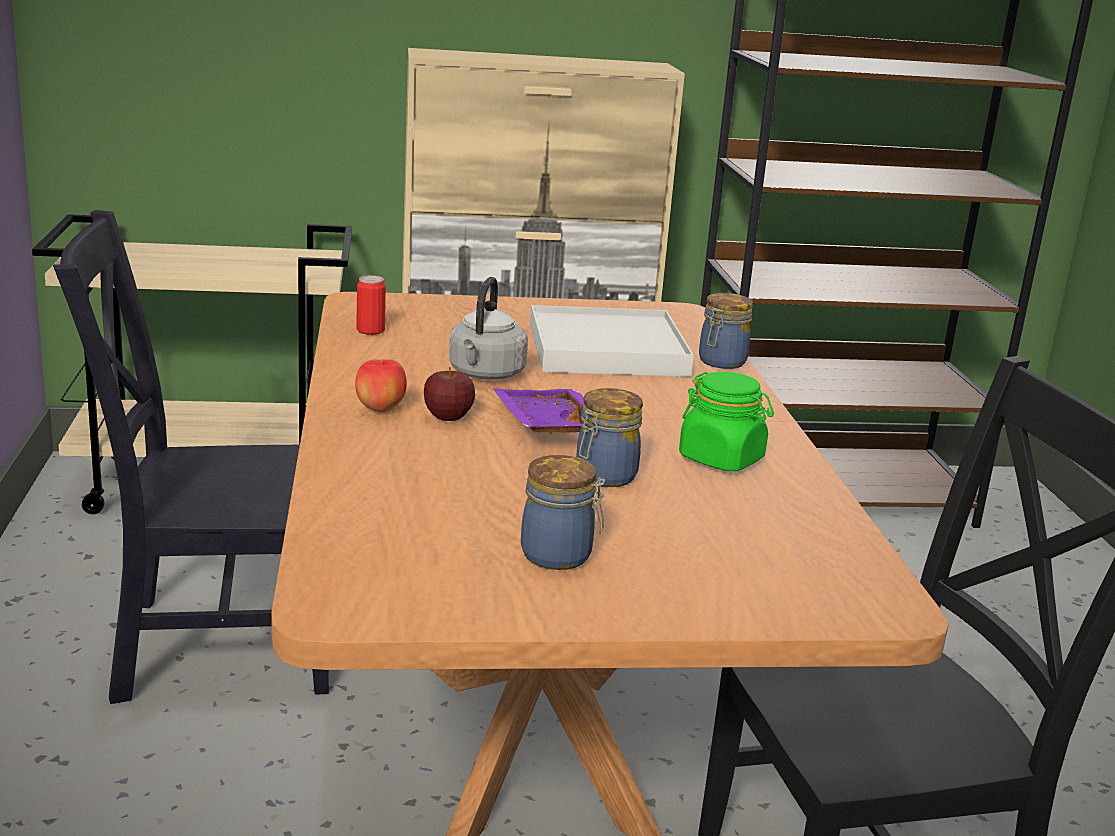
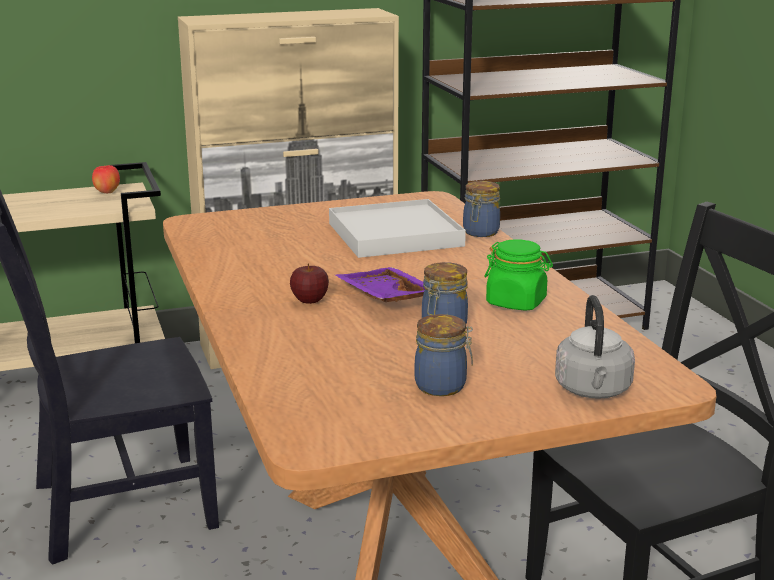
camera: 10 degrees left, 0 degrees up
apple [355,359,407,412] -> apple moved to [92,165,120,193]
can [356,275,386,335] -> none
grey kettle [449,277,528,380] -> grey kettle moved to [555,295,635,399]

